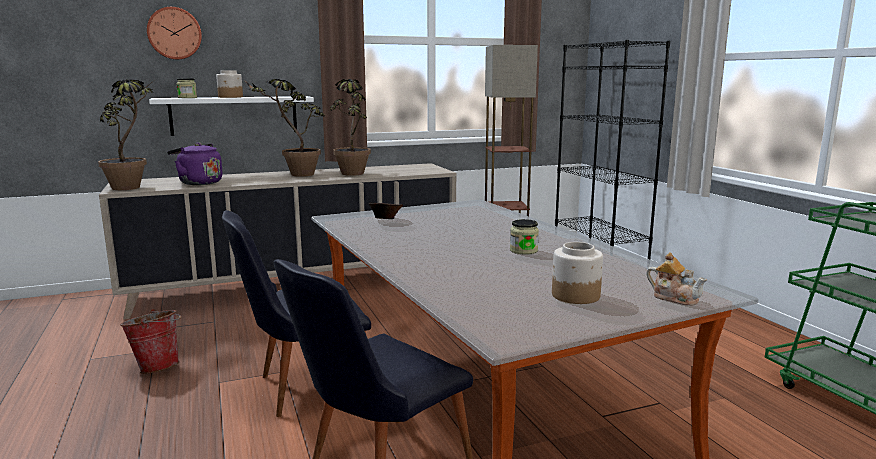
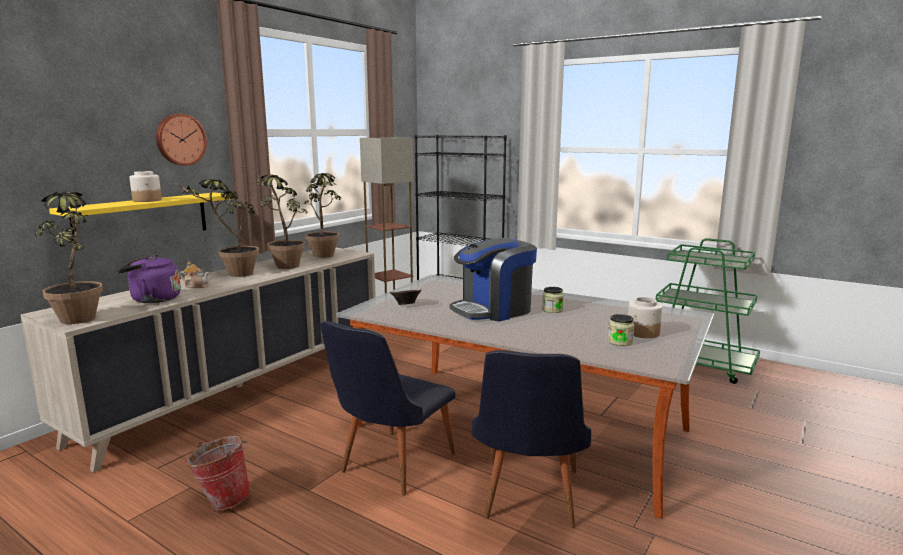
camera: 35 degrees left, 0 degrees up
wall clock [147,7,202,60] -> wall clock moved to [156,114,207,166]
white shelf [149,96,314,136] -> yellow shelf [49,192,234,247]
jar [177,78,197,98] -> jar moved to [608,314,634,346]
teapot [646,252,707,306] -> teapot moved to [179,261,210,288]
none -> potted plant [304,173,341,258]
none -> coffee machine [450,238,537,322]

